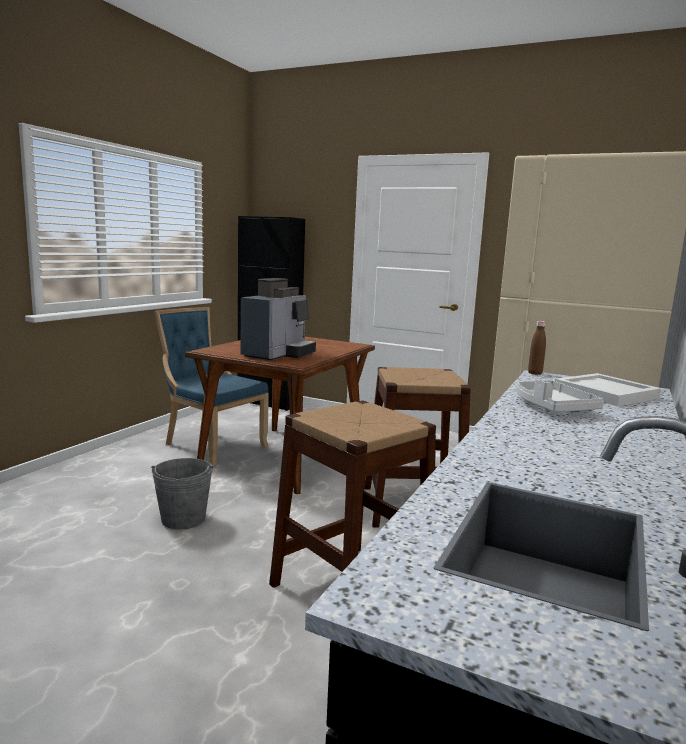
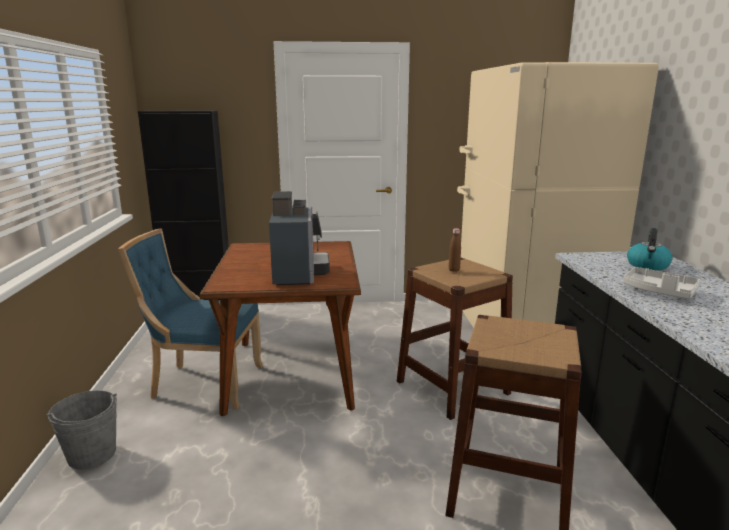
camera: 30 degrees left, 5 degrees up
grey bucket [151,458,214,529] -> grey bucket moved to [47,390,117,470]
brown bottle [528,321,546,375] -> brown bottle moved to [449,228,461,272]
white tray [555,373,661,406] -> kettle [627,228,672,270]

